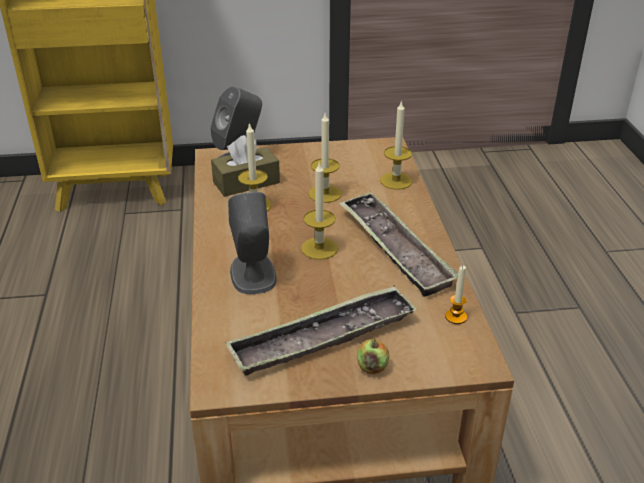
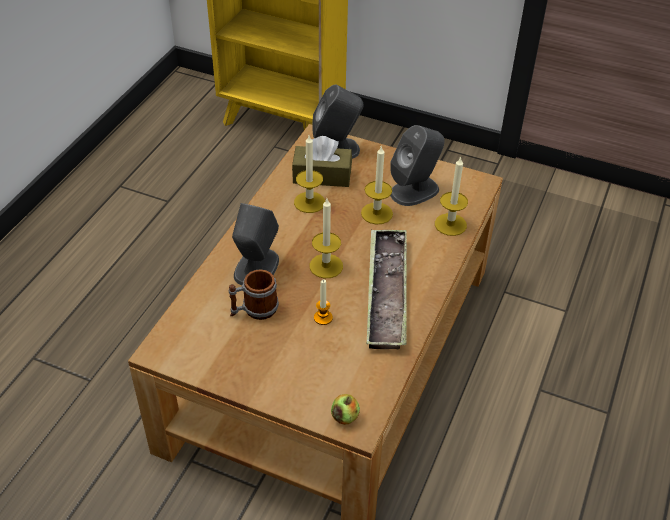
camera: 30 degrees right, 10 degrees up
tray [225,286,417,376] -> none
apple [357,339,390,374] -> apple moved to [331,394,360,425]
candle [445,266,467,324] -> candle moved to [314,279,333,325]
none -> mug [229,269,279,320]
none -> grey speaker [390,125,445,206]

